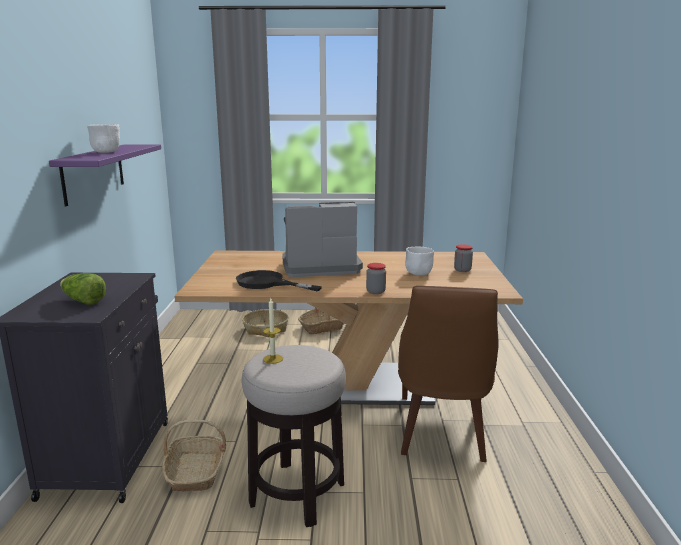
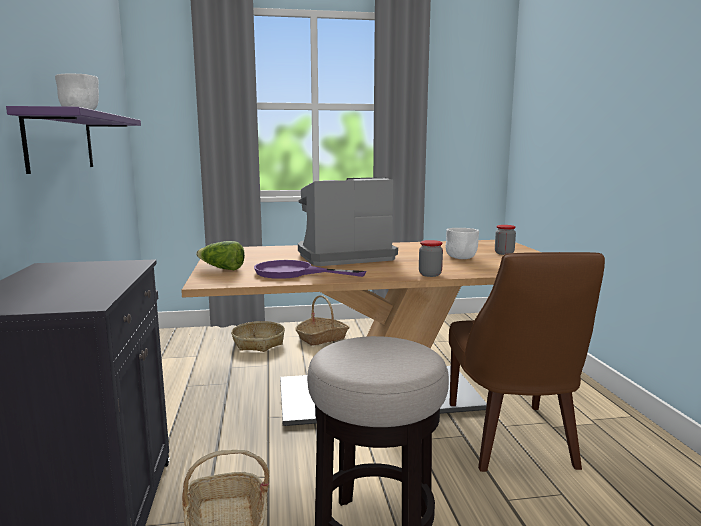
camera: 10 degrees left, 5 degrees down
lettuce [60,273,106,305] -> lettuce moved to [196,241,245,271]
black frying pan [236,270,322,292] -> purple frying pan [254,260,366,279]
candle [263,298,283,364] -> none

